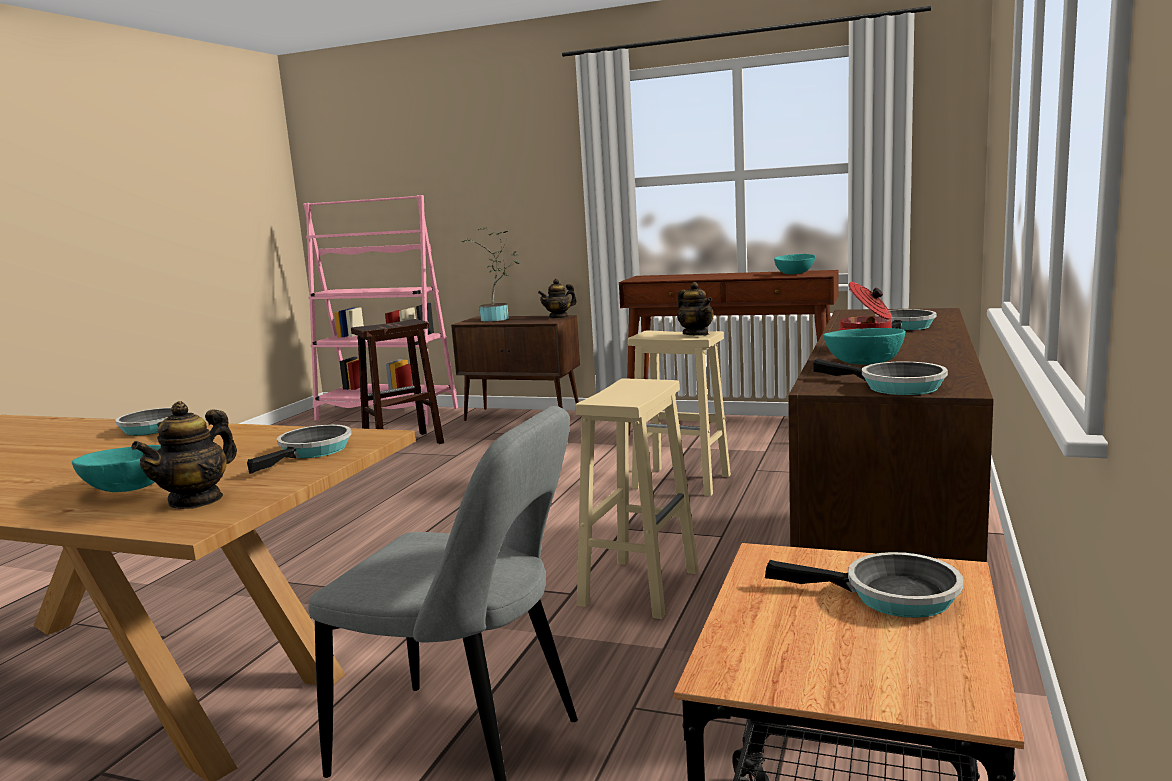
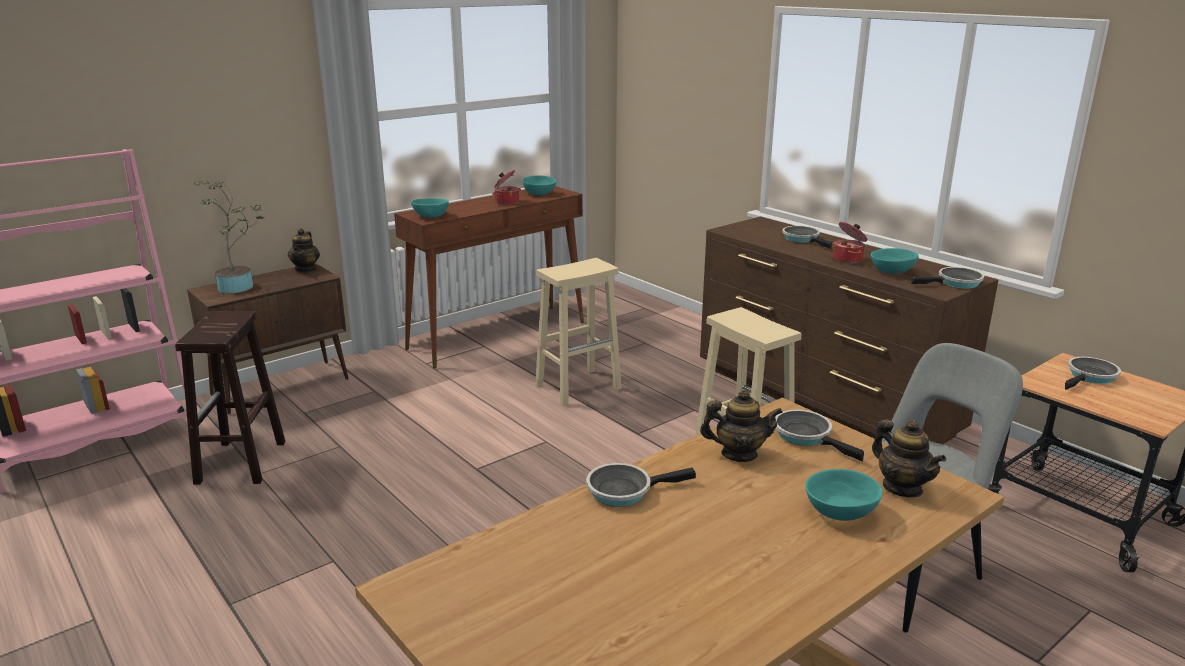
camera: 60 degrees left, 10 degrees up
teapot [677,282,714,335] -> teapot moved to [700,389,783,462]
none -> turquoise bowl [411,198,449,217]
none -> cooking pot [492,170,521,205]

